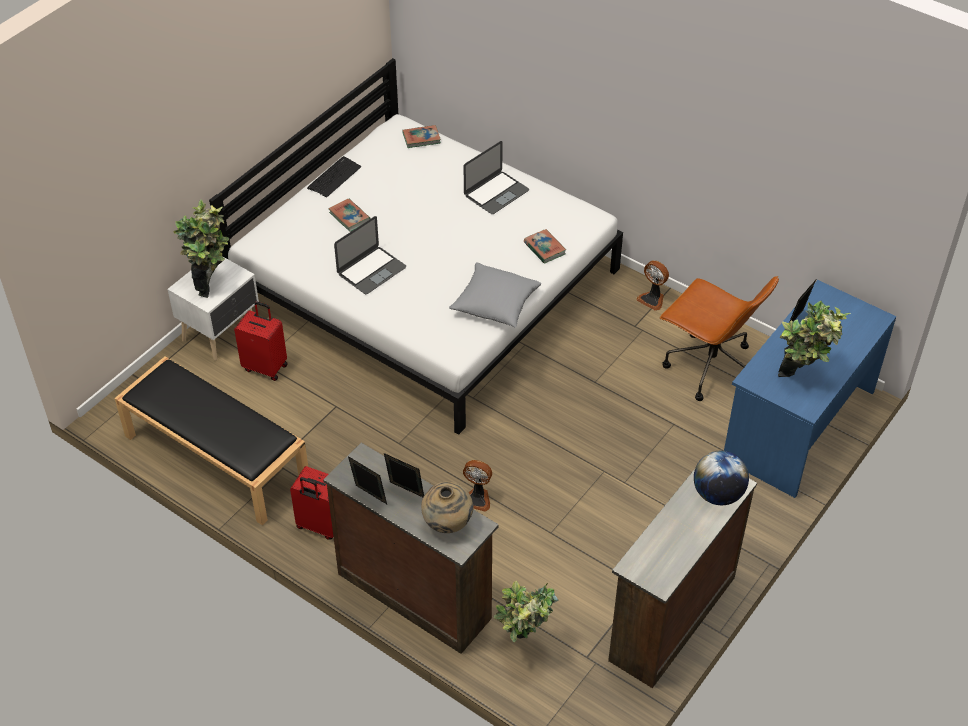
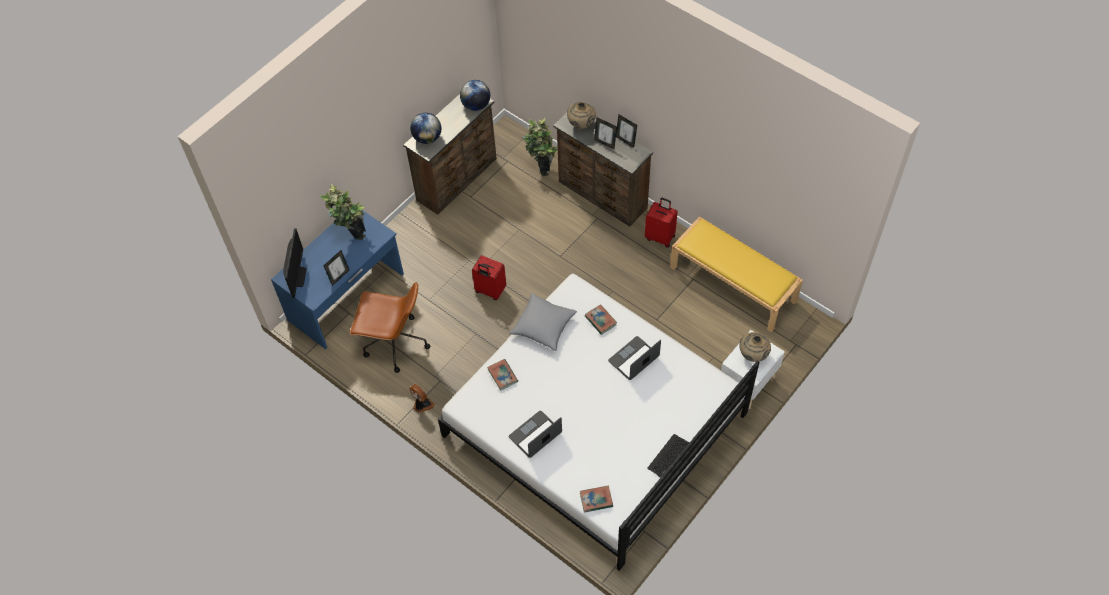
camera: 175 degrees left, 10 degrees up
black bench [115,356,308,525] -> yellow bench [670,216,803,332]
potted plant [173,199,229,298] -> beige vase [739,332,771,362]
red suitcase [234,301,288,381] -> red suitcase moved to [472,255,506,300]
book [328,199,371,232] -> book moved to [585,304,617,335]
fan [463,460,492,512] -> none
brown office chair [659,276,779,401] -> brown office chair turned 150 degrees clockwise [350,282,430,373]
none -> monitor [283,228,306,298]
none -> globe [460,80,490,111]

